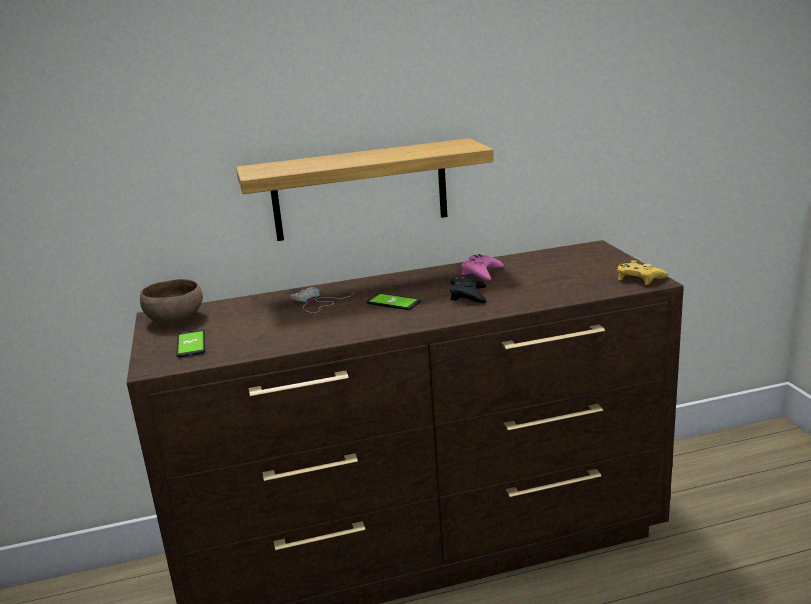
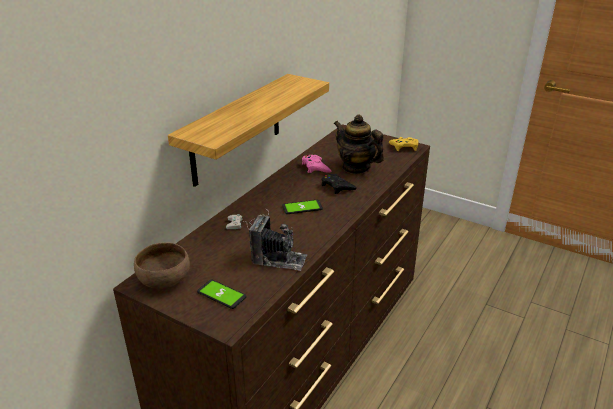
camera: 45 degrees left, 10 degrees up
none -> camera [249,214,307,271]
none -> teapot [334,115,384,174]

